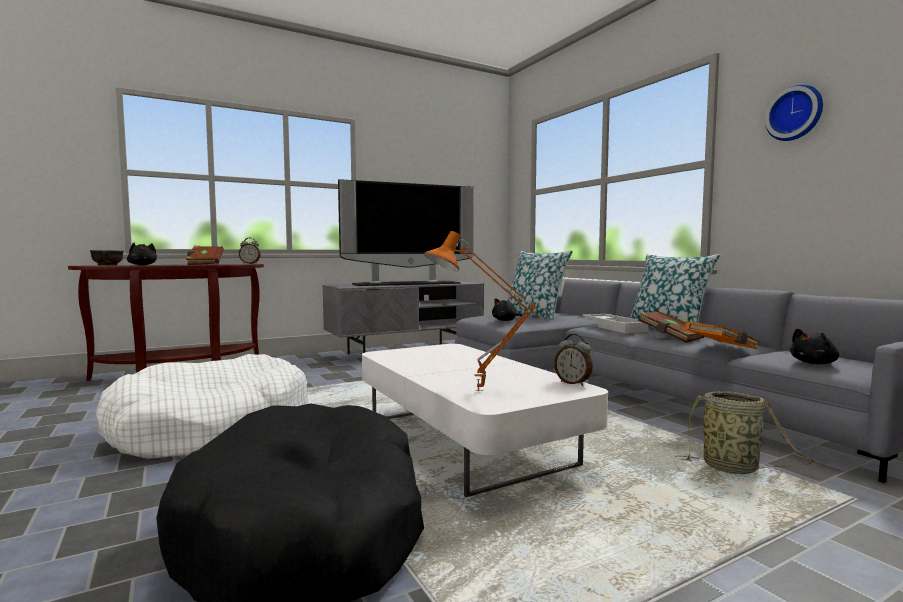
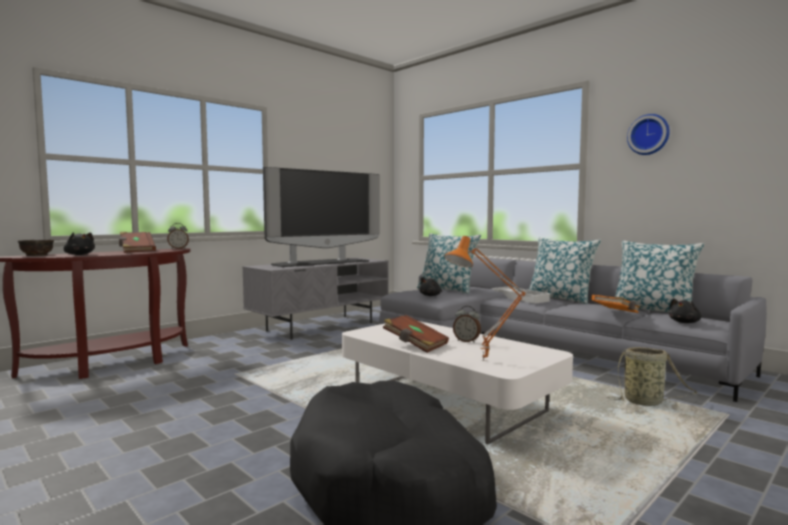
camera: 15 degrees left, 0 degrees up
white dog bed [96,354,308,459] -> none
alarm clock [554,334,593,386] -> alarm clock moved to [453,306,481,343]
brown book [638,311,705,343] -> brown book moved to [383,315,449,353]
none -> pillow [615,240,704,312]

